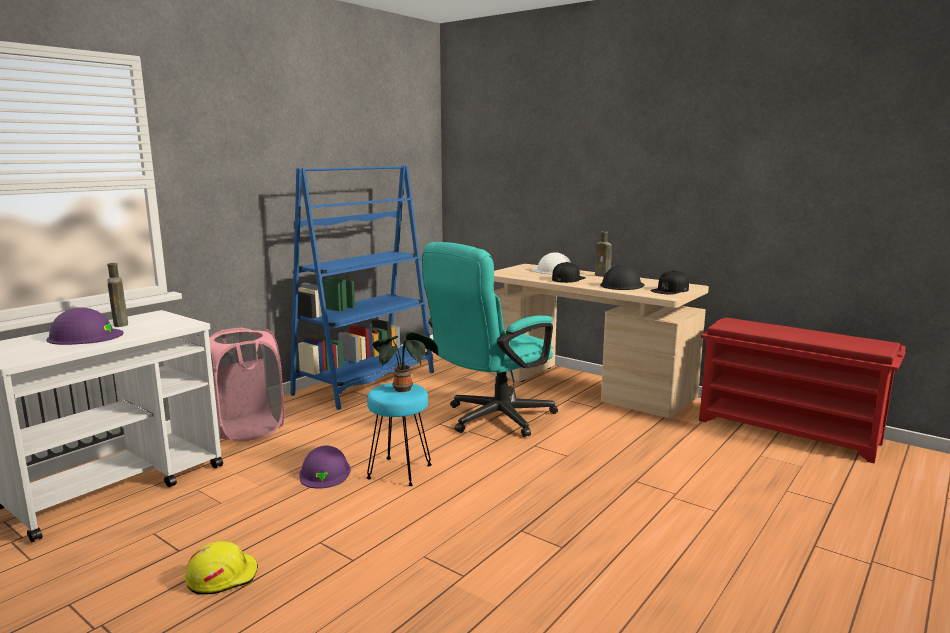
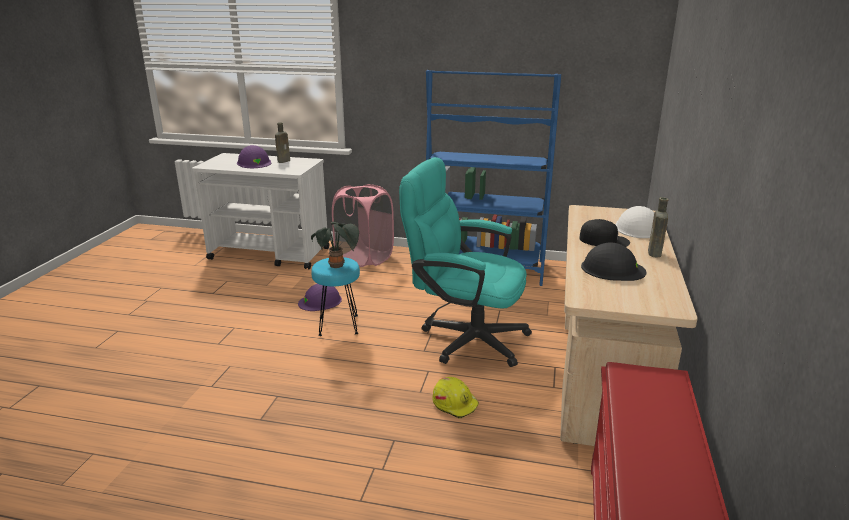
camera: 65 degrees right, 10 degrees up
yellow hard hat [185,541,258,595] -> yellow hard hat moved to [432,377,479,419]
black cap [650,270,689,295] -> none

